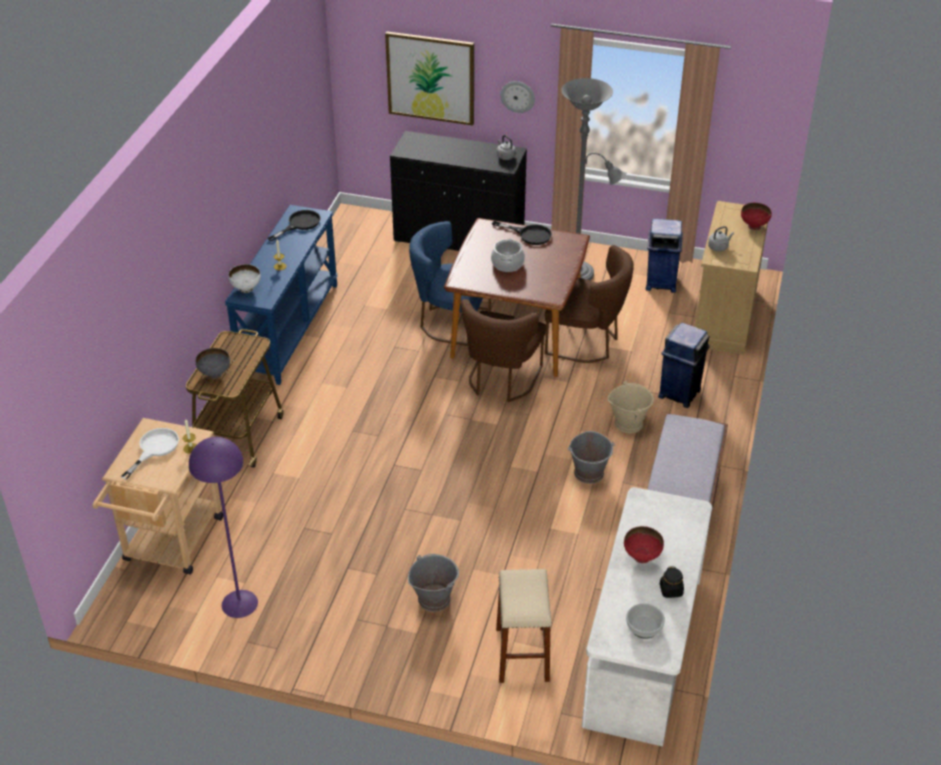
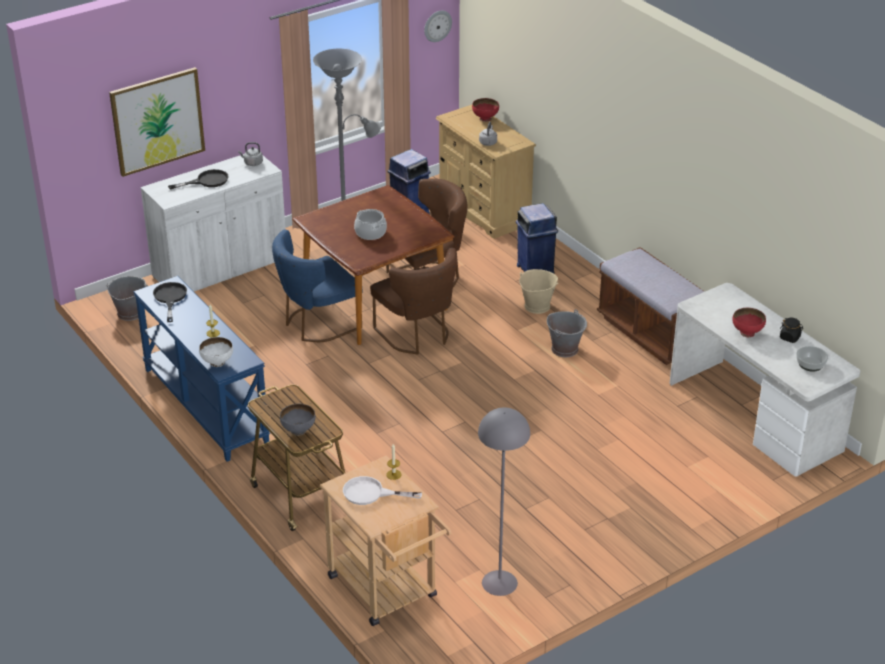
camera: 50 degrees left, 5 degrees down
white frying pan [121,428,179,480] -> white frying pan turned 60 degrees counterclockwise [343,476,422,505]
purple floor lamp [189,437,258,618] -> grey floor lamp [478,407,530,596]
black cabinet [390,131,527,251] -> white cabinet [140,154,286,292]
grey bucket [408,554,459,612] -> grey bucket moved to [106,276,148,321]
black frying pan [492,221,552,245] -> black frying pan moved to [168,169,229,190]
beige stool [496,569,552,683] -> none
wall clock [500,81,535,113] -> wall clock moved to [424,11,452,42]

